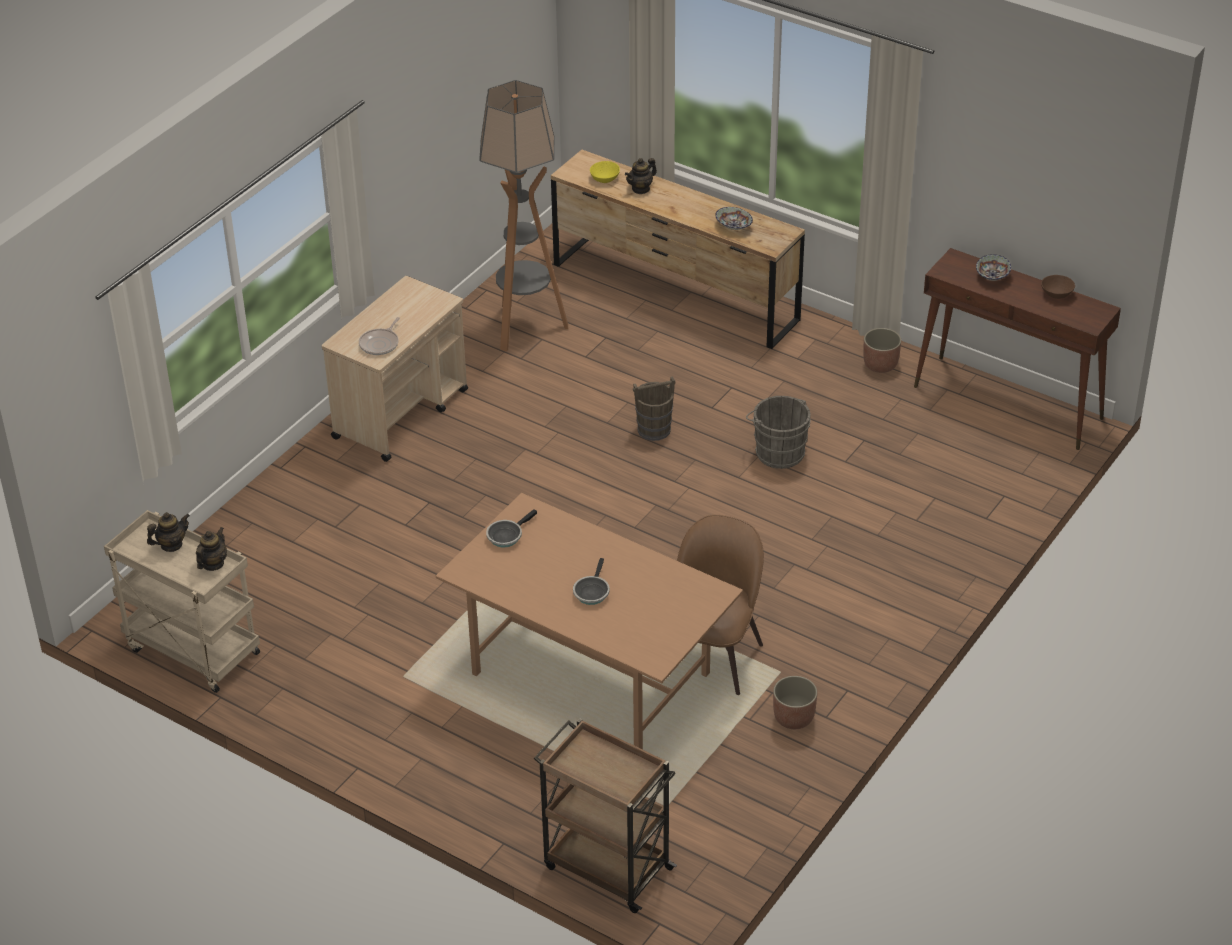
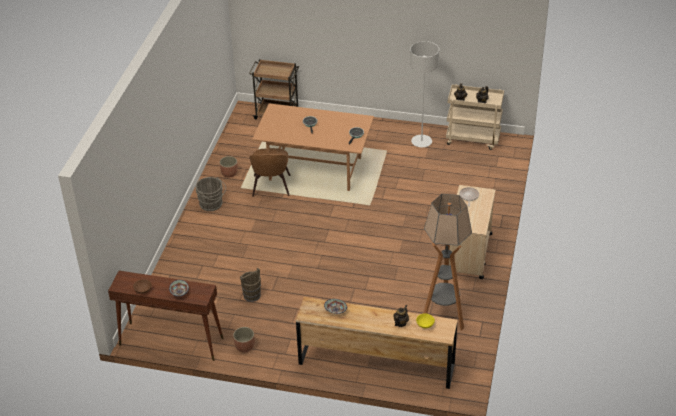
camera: 160 degrees right, 0 degrees up
brown bucket [633,376,676,441] -> brown bucket moved to [240,267,261,302]
grey bucket [746,396,810,469] -> grey bucket moved to [195,177,226,211]
none -> grey floor lamp [410,41,439,147]

